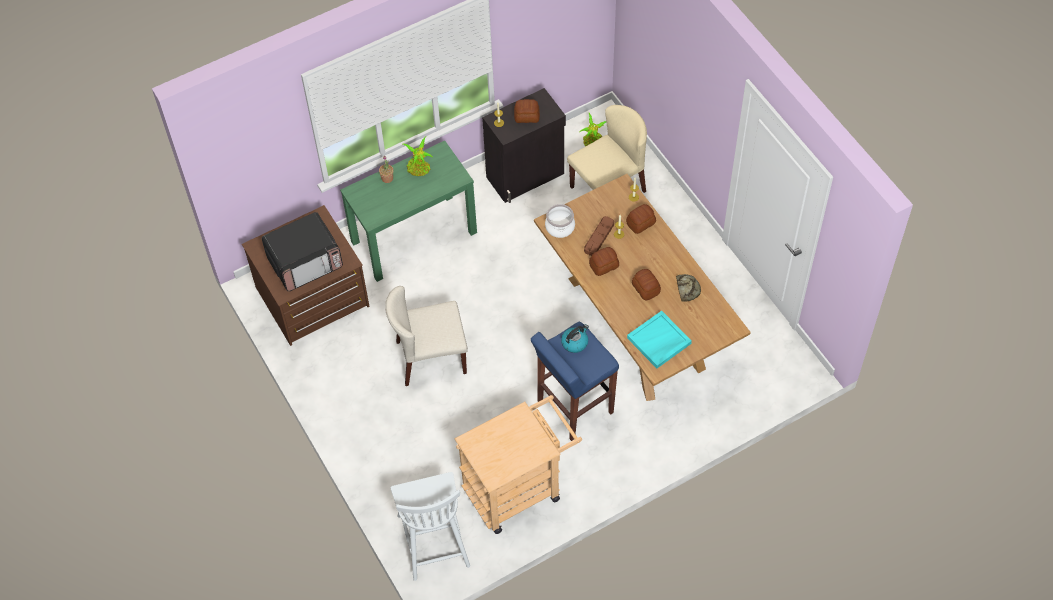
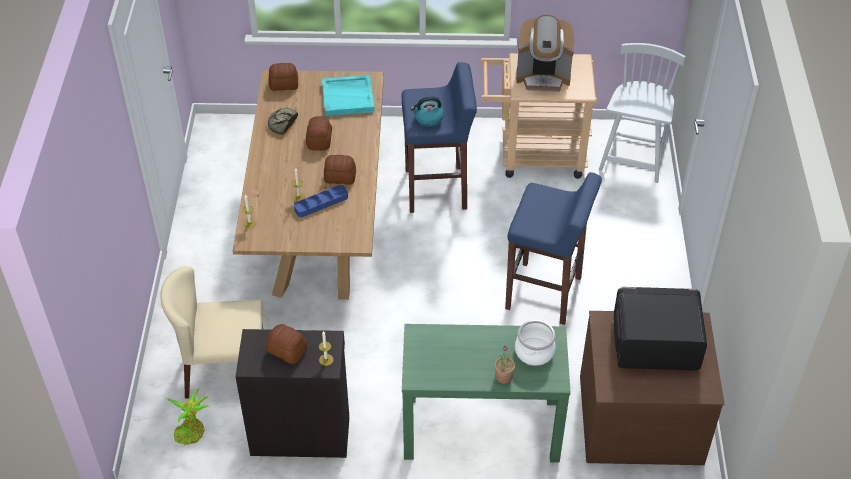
camera: 150 degrees left, 10 degrees down
beige chair [385,286,468,386] -> blue stool [505,172,602,325]
potted plant [403,136,433,176] -> none
cooking pot [545,204,575,238] -> cooking pot moved to [515,320,556,366]
brown tray [584,216,614,256] -> blue tray [294,185,348,217]
bread [626,204,656,234] -> bread moved to [269,63,298,91]
none -> coffee machine [516,15,574,92]

